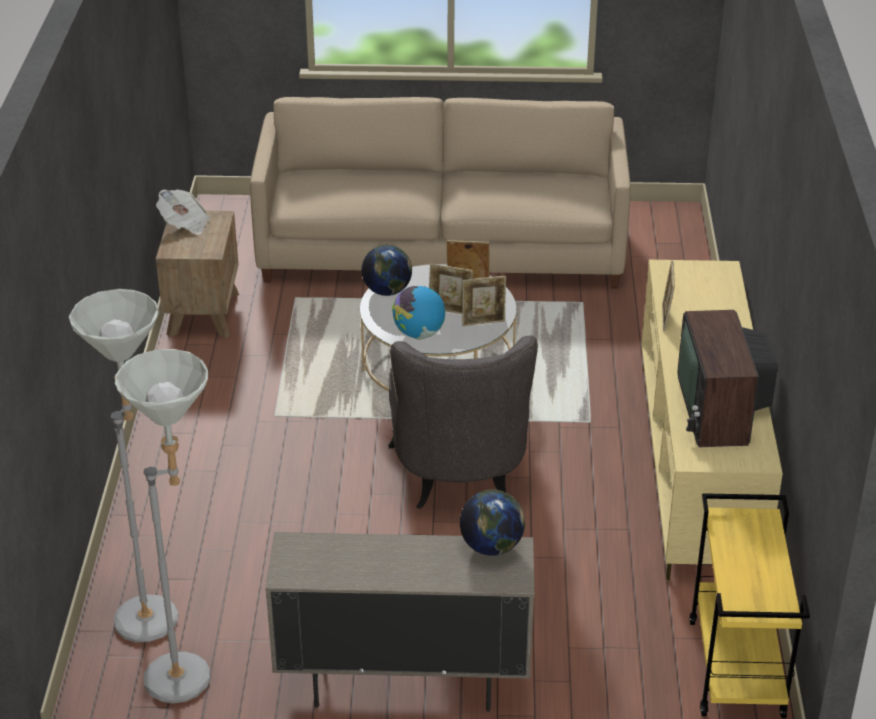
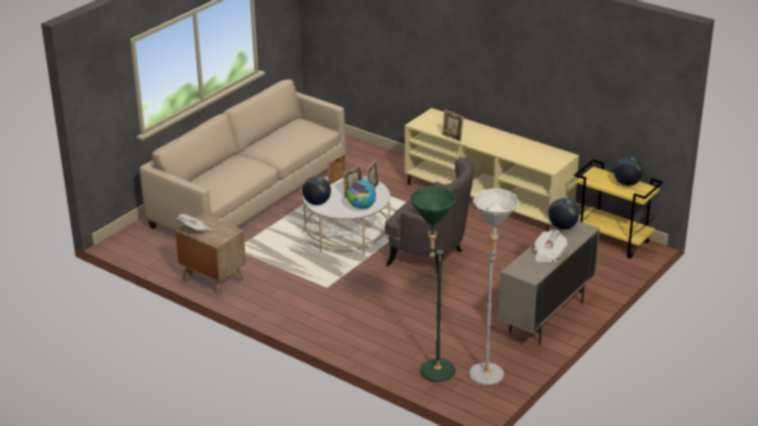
camera: 55 degrees left, 5 degrees down
grey floor lamp [69,289,179,642] -> green floor lamp [410,187,456,382]
television [678,310,778,447] -> none
none -> newspaper [534,230,567,262]
none -> globe [614,157,643,186]

